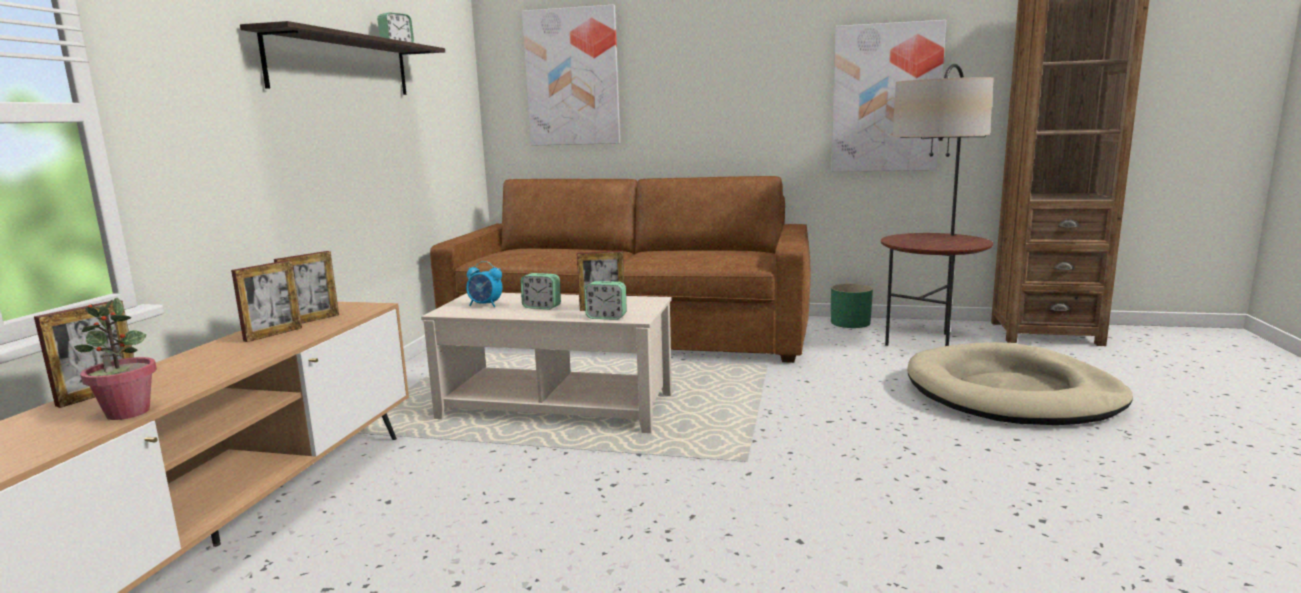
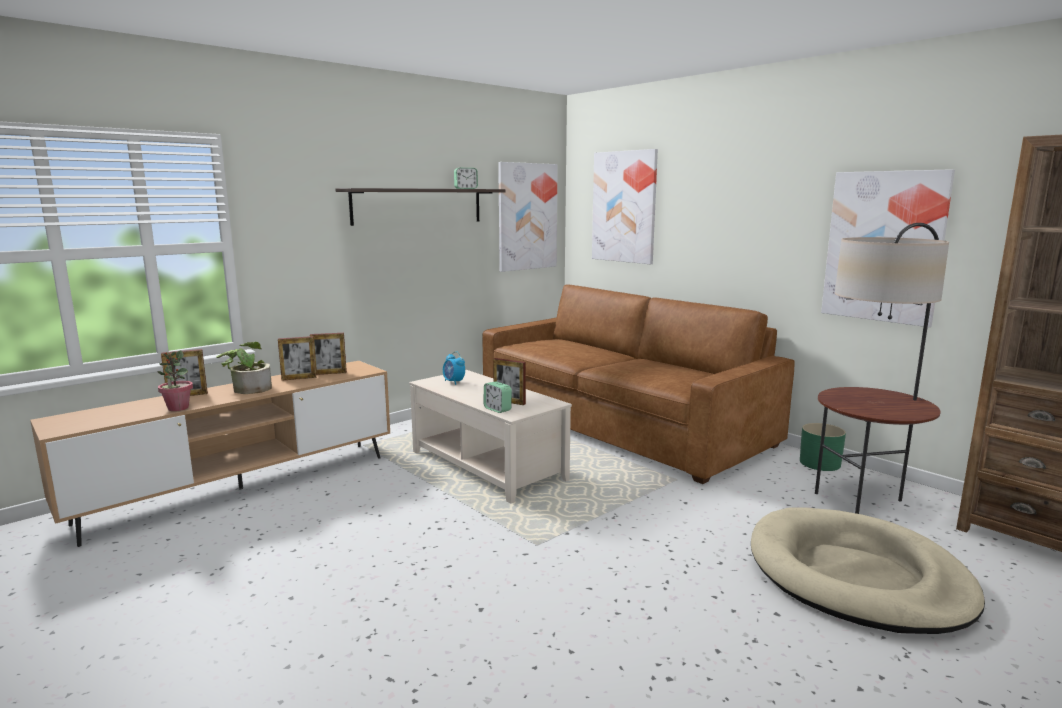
camera: 35 degrees right, 0 degrees up
alarm clock [521,273,561,310] -> none
none -> potted plant [216,342,272,394]
none -> picture [498,162,558,272]

